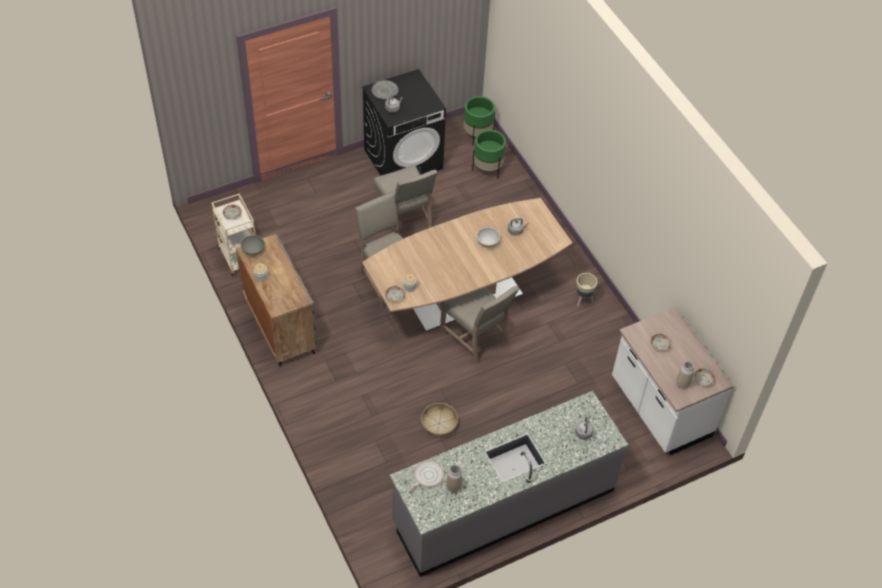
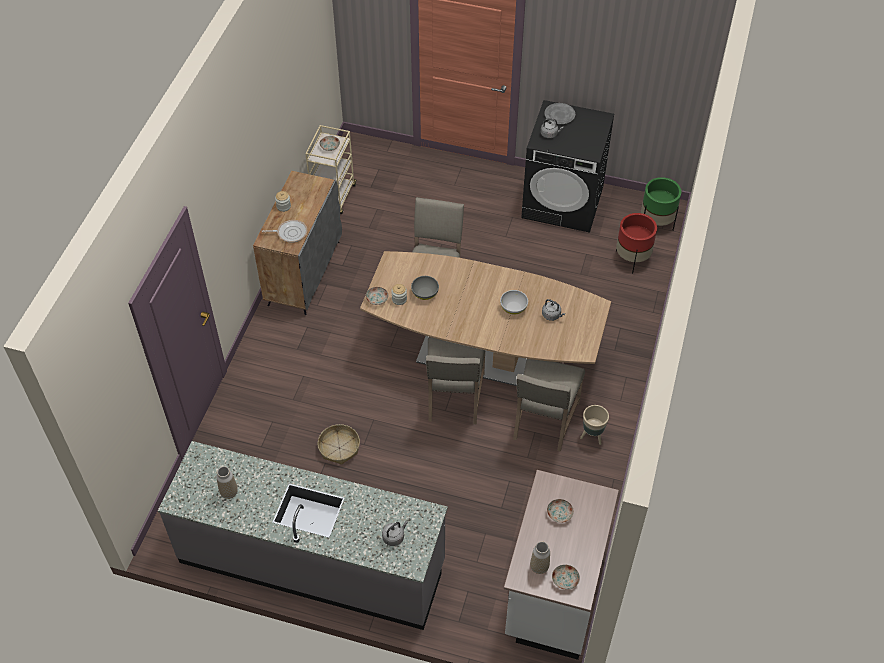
camera: 45 degrees right, 0 degrees up
grey bowl [241,235,265,256] -> grey bowl moved to [411,276,439,300]
beige chair [373,165,437,234] -> beige chair moved to [513,359,585,452]
frying pan [406,460,444,493] -> frying pan moved to [262,220,307,243]
green planter [472,130,506,179] -> red planter [616,213,657,273]

